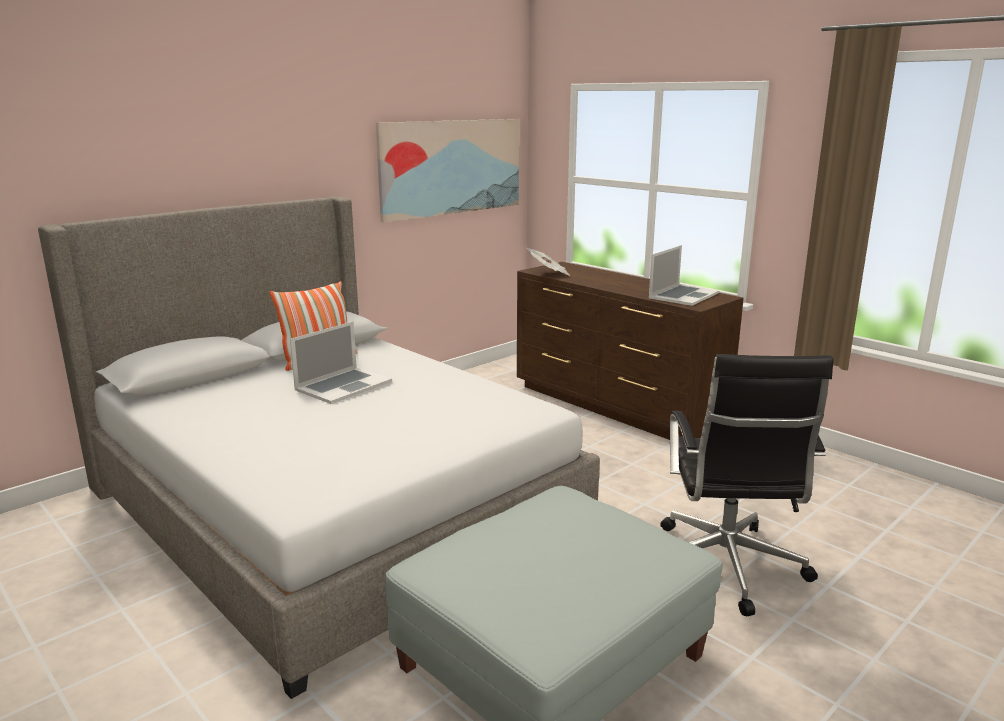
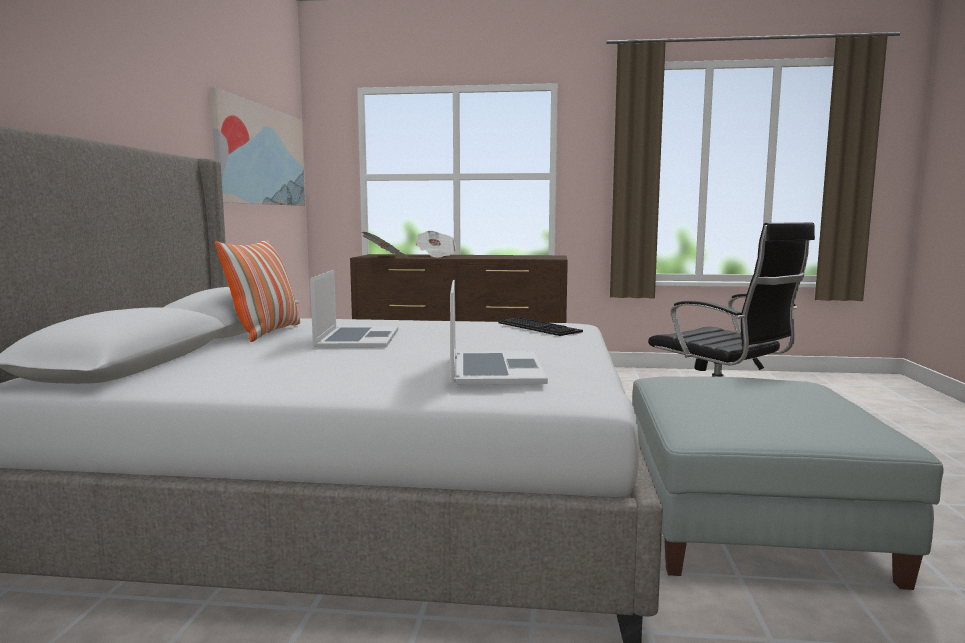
camera: 40 degrees left, 10 degrees down
laptop [649,245,720,306] -> laptop moved to [450,280,548,385]
none -> newspaper [415,231,456,257]
none -> keyboard [499,317,583,336]

